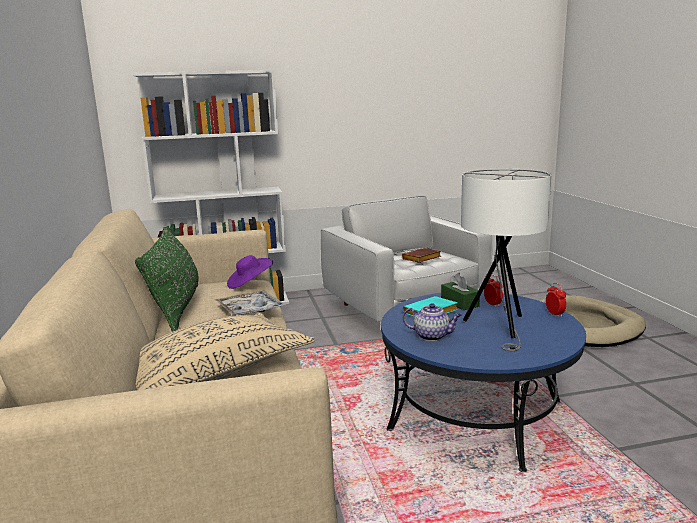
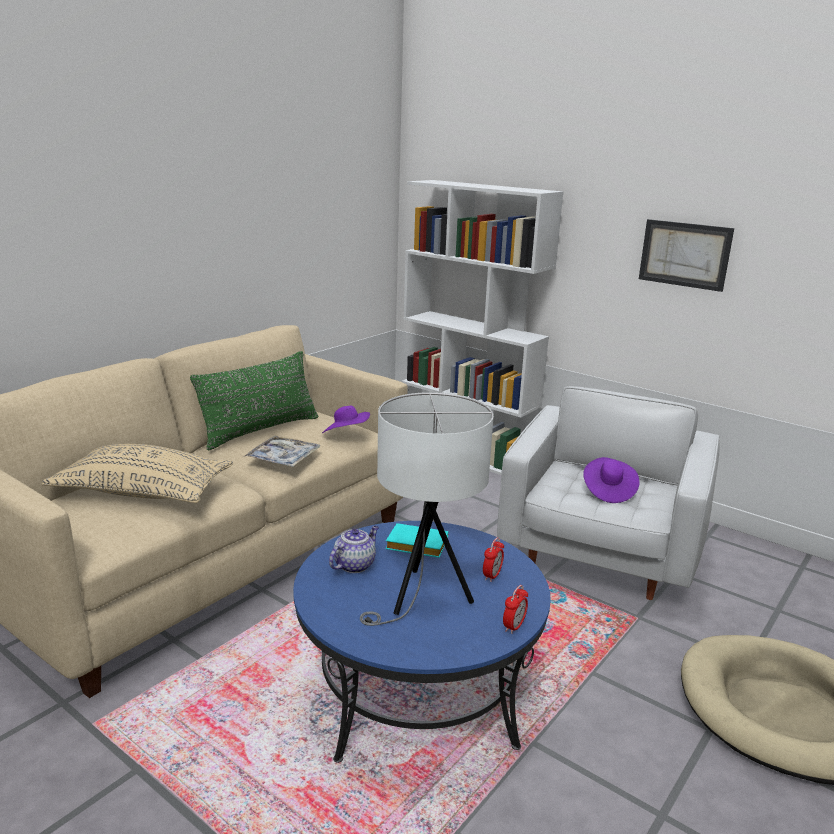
camera: 50 degrees right, 5 degrees up
brown book [402,248,441,263] -> purple hat [583,457,639,503]
teapot [403,303,462,341] -> teapot turned 120 degrees counterclockwise [329,526,379,573]
green tissue box [441,273,480,310] -> none
none -> picture [639,219,734,292]

